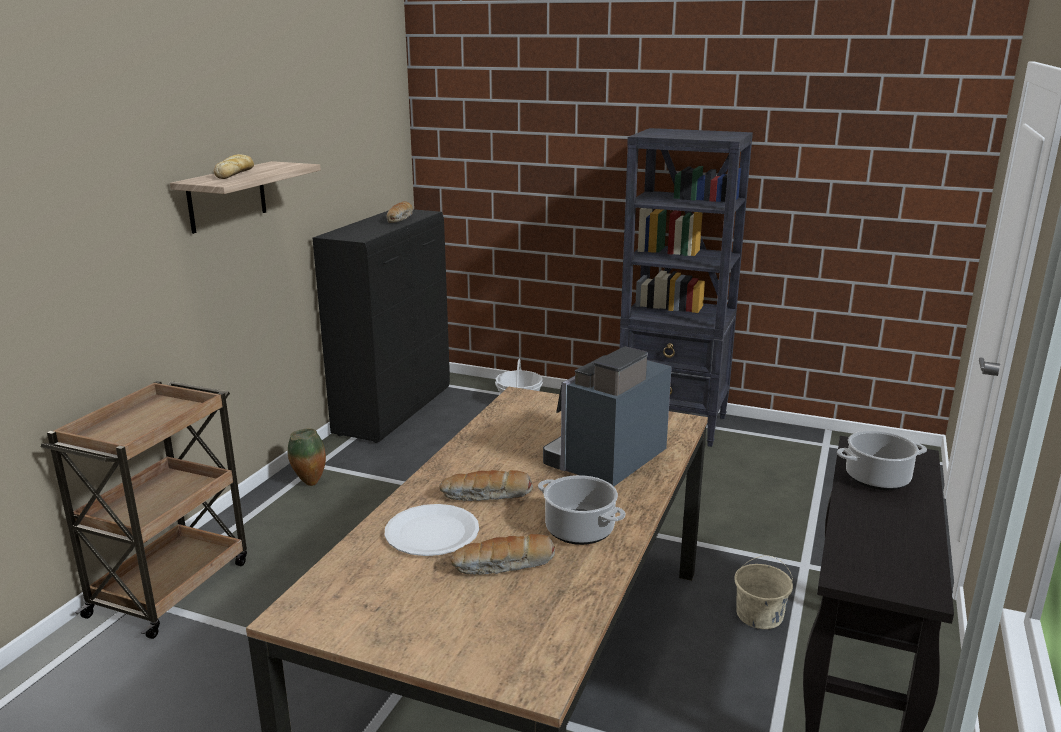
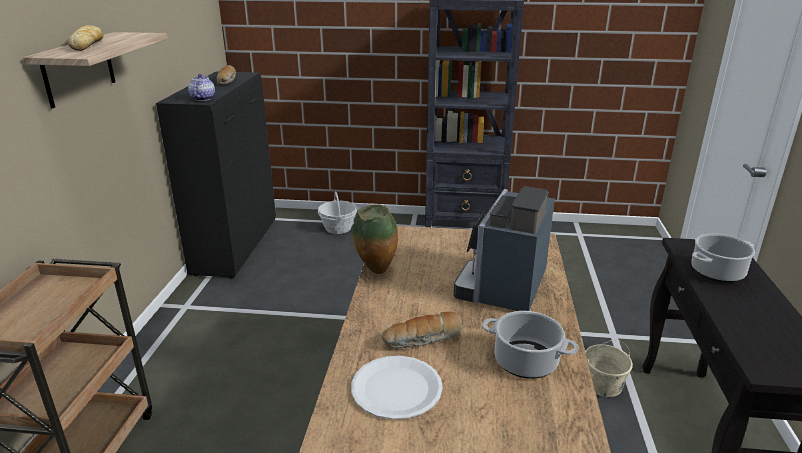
camera: 15 degrees left, 5 degrees up
vase [288,428,326,486] -> vase moved to [352,204,398,274]
bread [451,534,555,575] -> none
none -> teapot [188,74,215,101]

